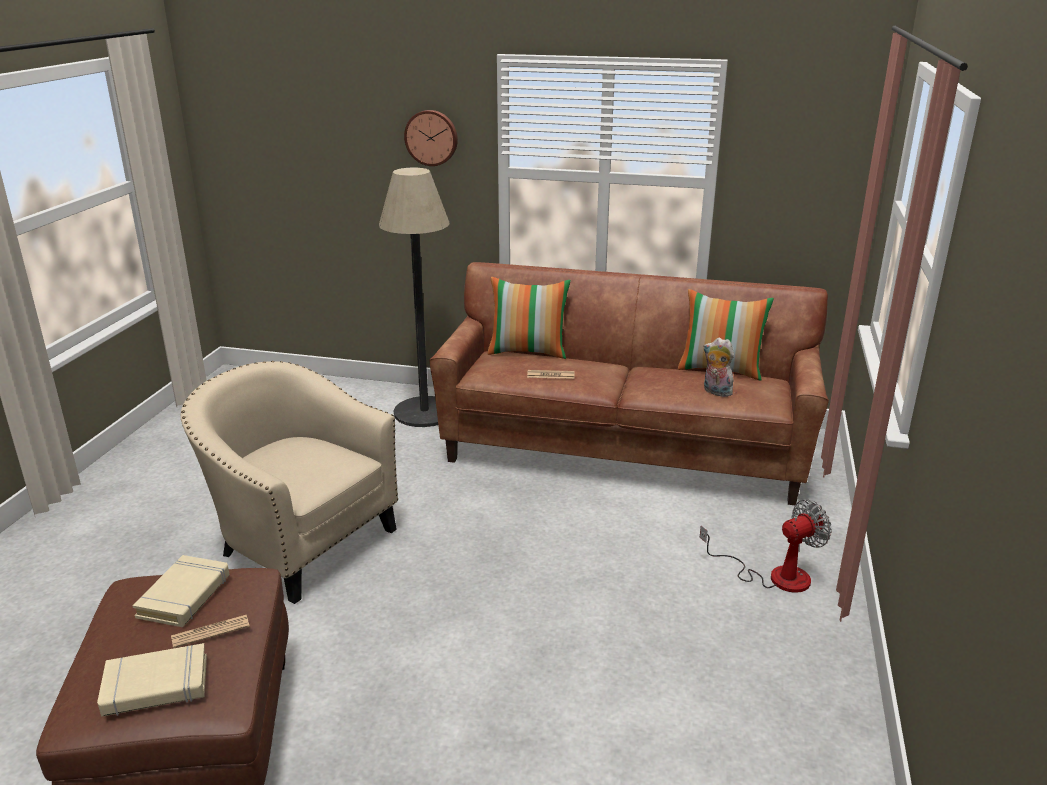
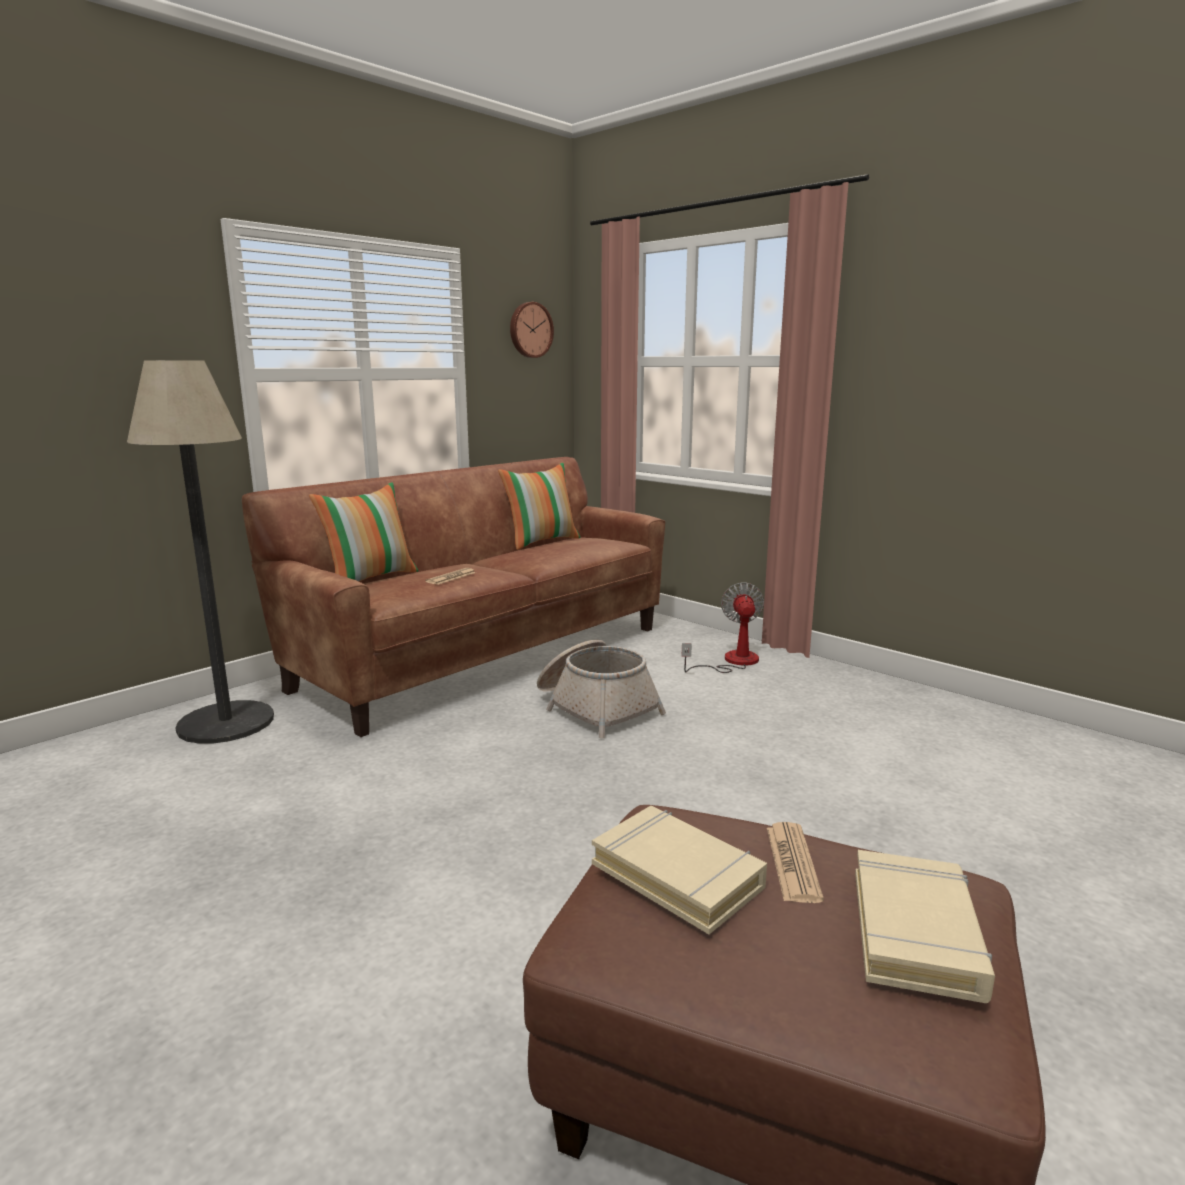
camera: 60 degrees left, 10 degrees down
beige armchair [181,361,398,604] -> none
wall clock [404,110,458,166] -> wall clock moved to [510,302,554,358]
plush toy [703,338,734,397] -> none
none -> basket [537,640,666,738]

